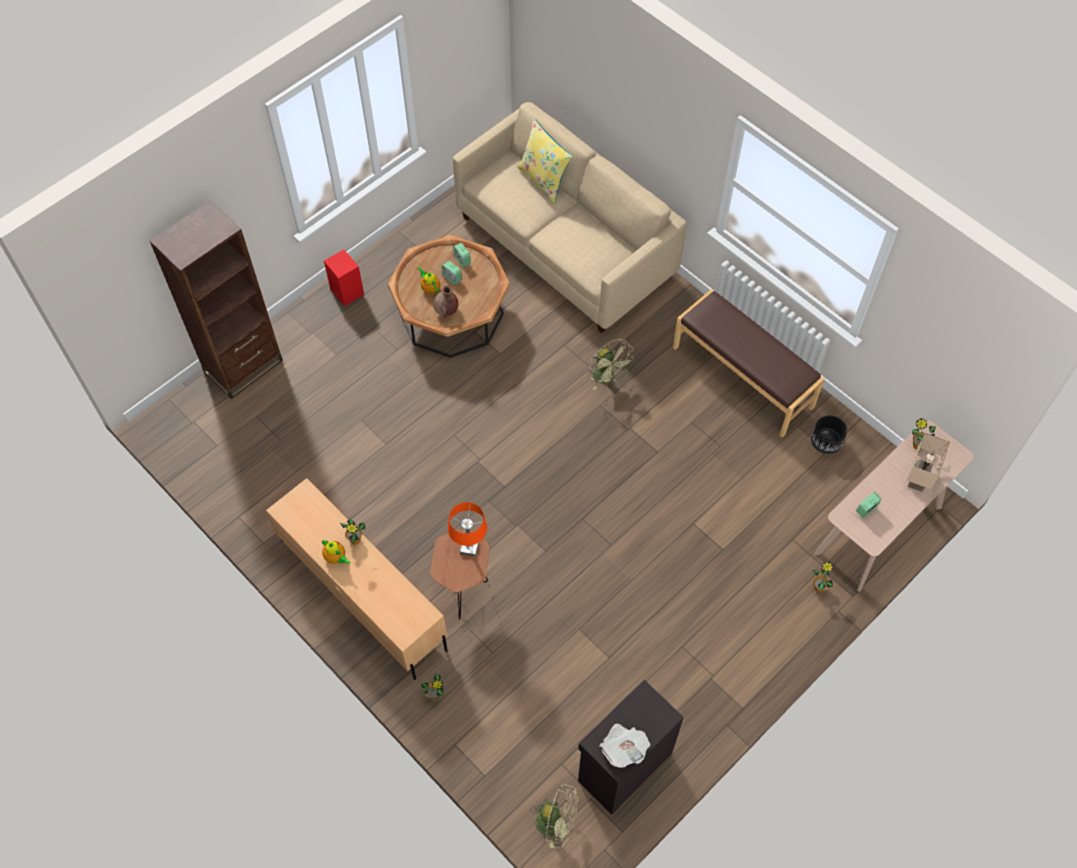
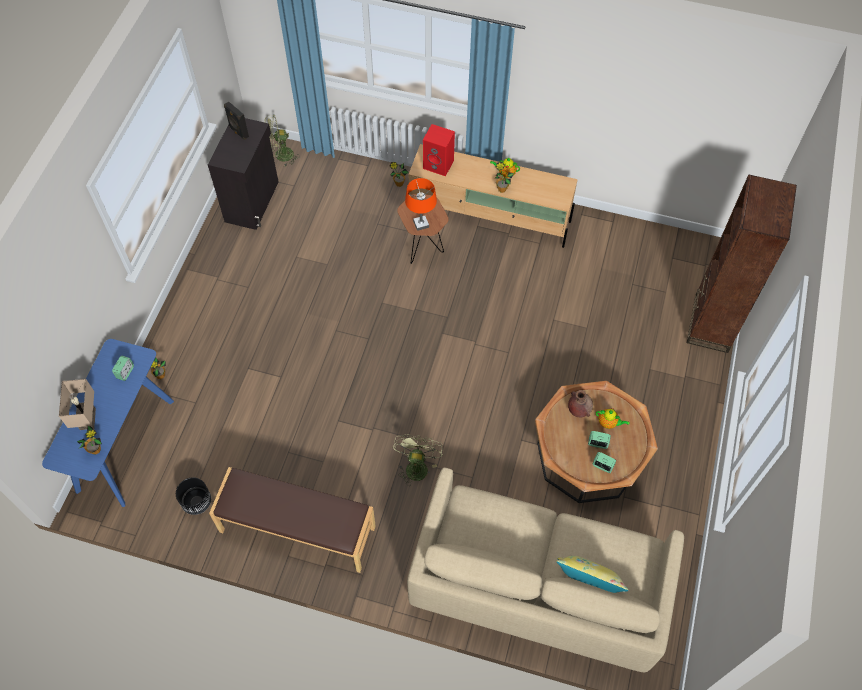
camera: 150 degrees right, 0 degrees up
red speaker [324,249,364,306] -> red speaker moved to [423,124,455,176]
green fan [589,339,634,391] -> green fan turned 75 degrees clockwise [393,434,442,486]
newspaper [599,724,650,768] -> black speaker [224,102,249,140]
beige console table [814,420,974,592] -> blue console table [42,339,174,507]

